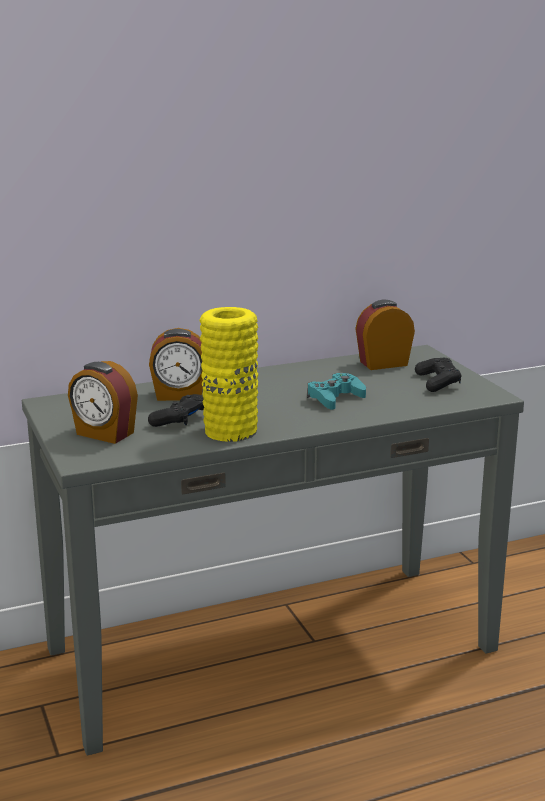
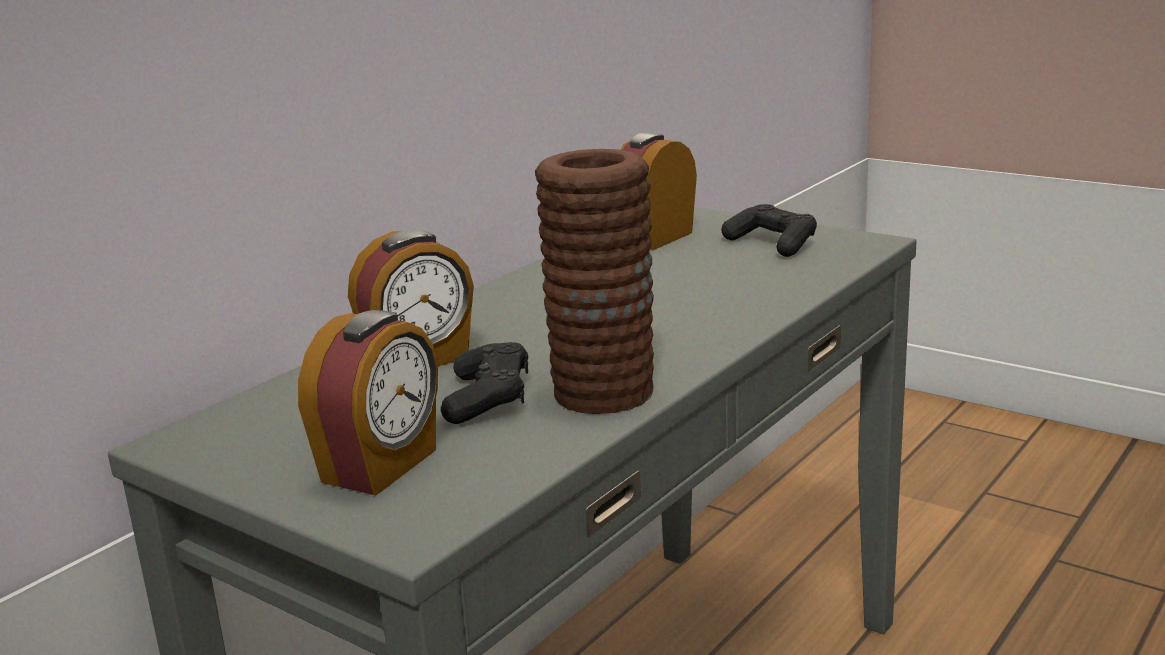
camera: 30 degrees left, 0 degrees up
alarm clock [68,361,138,444] -> alarm clock turned 60 degrees counterclockwise [298,310,438,495]
yellow vase [200,307,258,442] -> brown vase [535,149,654,414]
turquoise game controller [307,373,366,410] -> none

